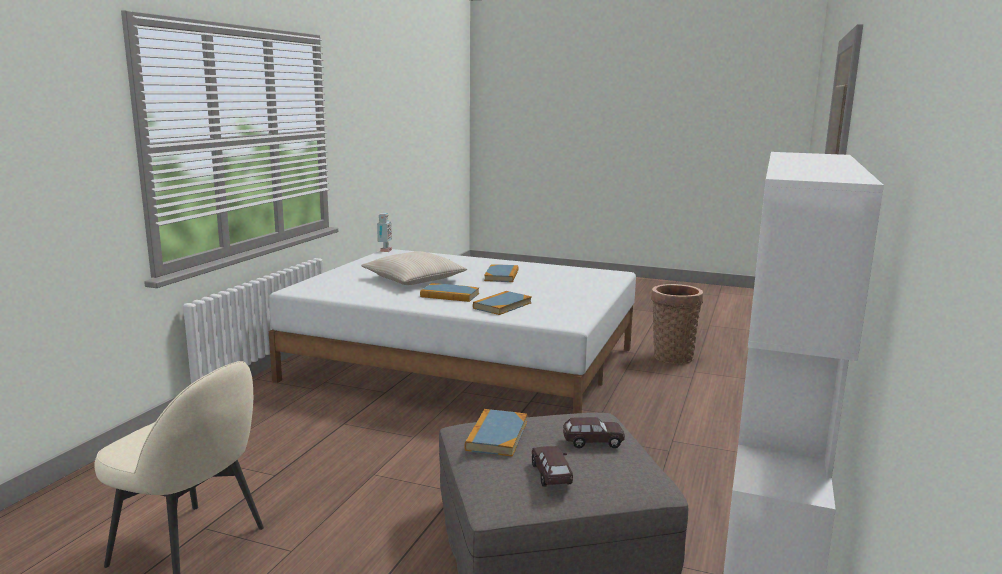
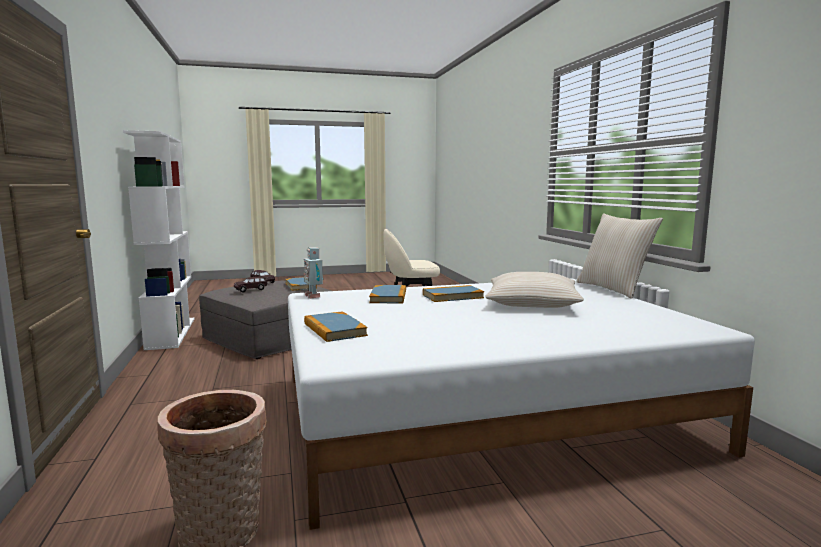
camera: 145 degrees right, 5 degrees down
toy robot [377,213,392,252] -> toy robot moved to [304,247,323,299]
book [484,264,519,282] -> book moved to [304,311,368,342]
none -> beige pillow [576,213,663,299]

